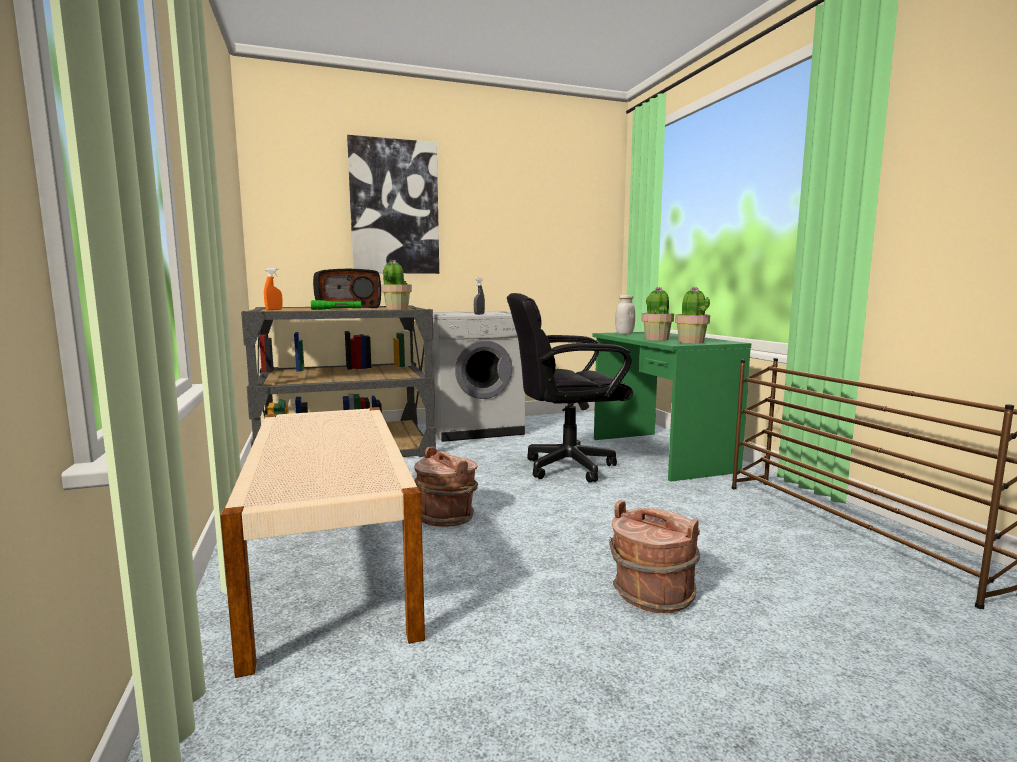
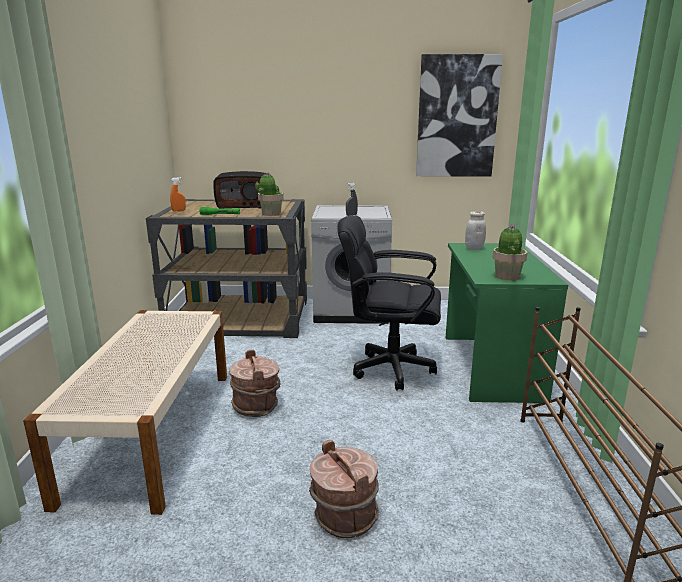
camera: 20 degrees right, 10 degrees up
picture [347,135,439,274] -> picture moved to [416,54,503,177]
potted plant [641,287,674,341] -> none

